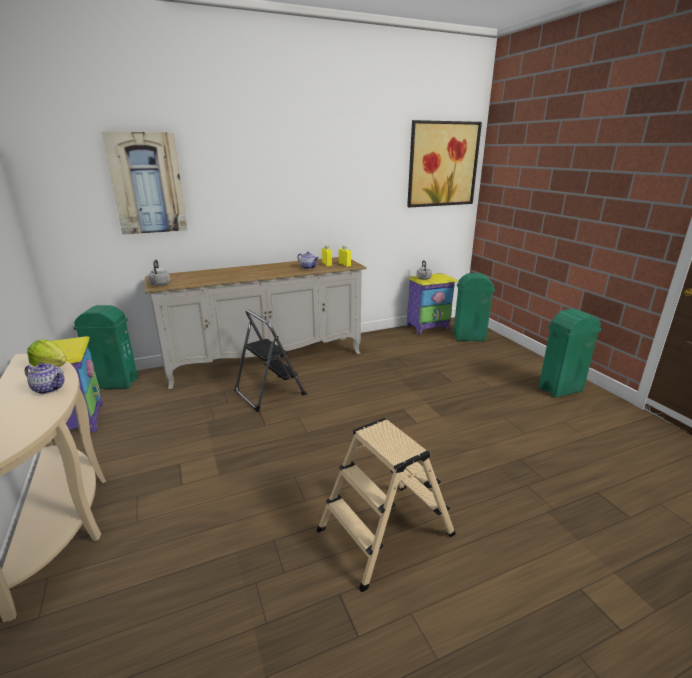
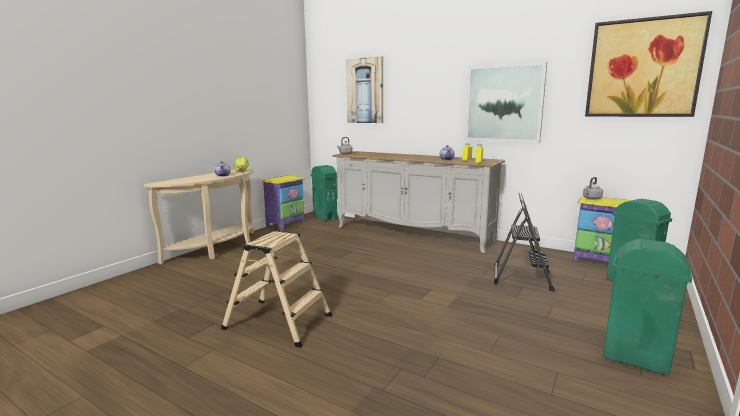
camera: 55 degrees right, 10 degrees down
black step ladder [234,310,307,412] -> black step ladder moved to [494,192,555,292]
none -> picture [465,62,547,143]

